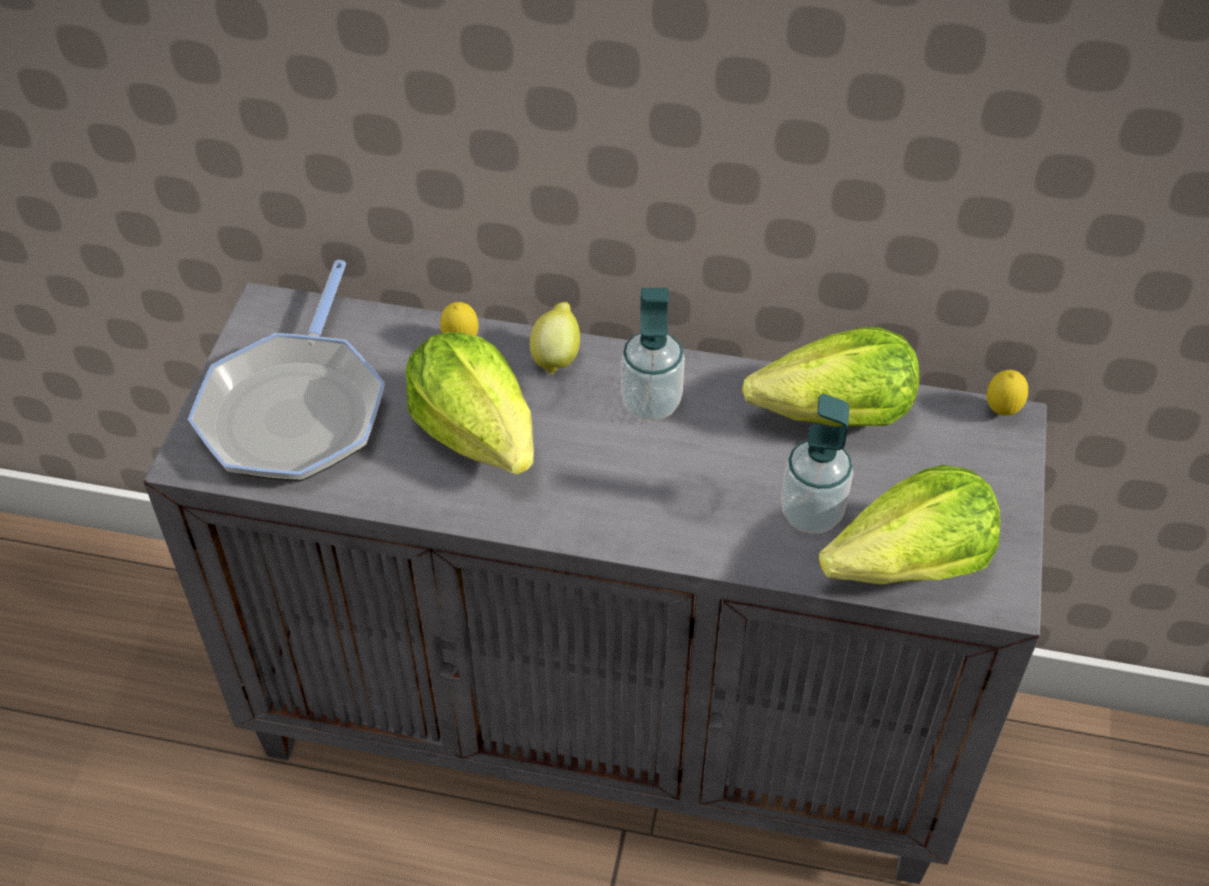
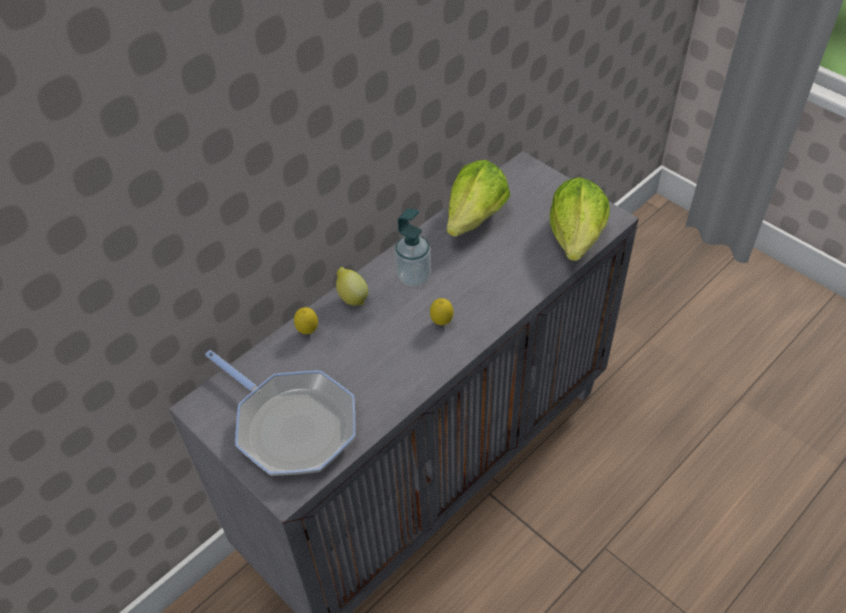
camera: 55 degrees left, 0 degrees up
lettuce [406,332,534,475] -> none
soap dispenser [781,394,853,533] -> none
lemon [987,370,1028,416] -> lemon moved to [430,298,453,325]

